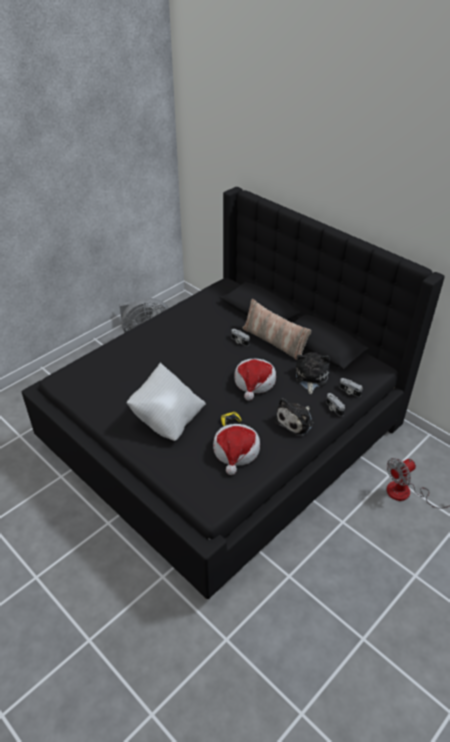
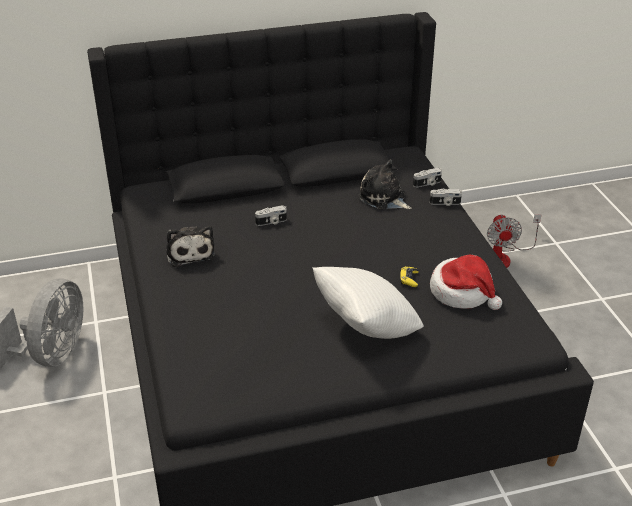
camera: 60 degrees left, 5 degrees down
hat [234,358,276,401] -> none
pillow [242,299,311,360] -> none
plush toy [274,398,314,436] -> plush toy moved to [166,226,215,267]

